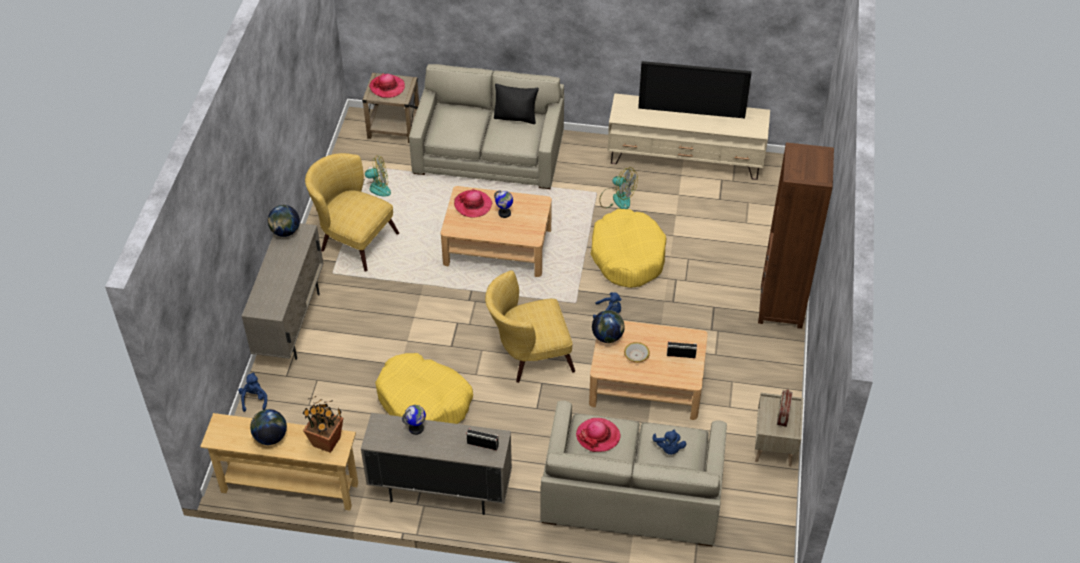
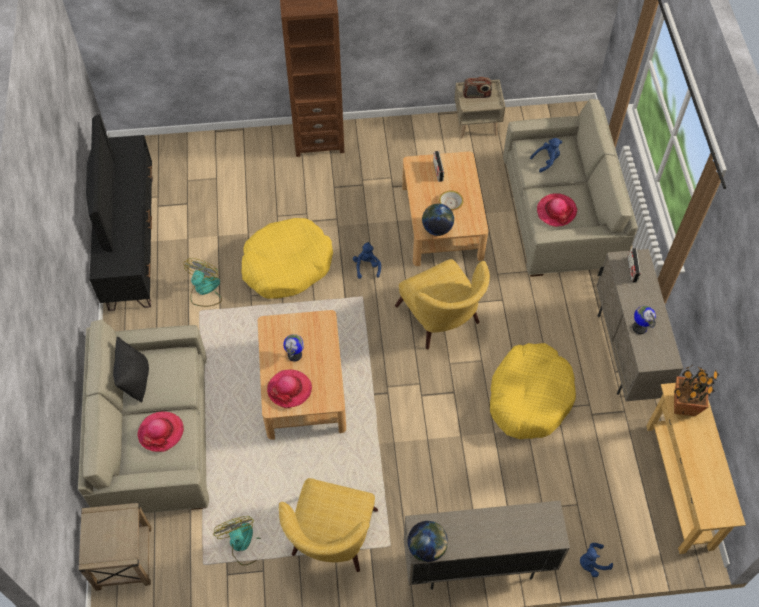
camera: 105 degrees left, 10 degrees up
globe [250,409,287,445] -> none
hat [369,73,405,98] -> hat moved to [137,411,184,452]
beige tv stand [608,93,770,180] -> black tv stand [89,135,153,311]

